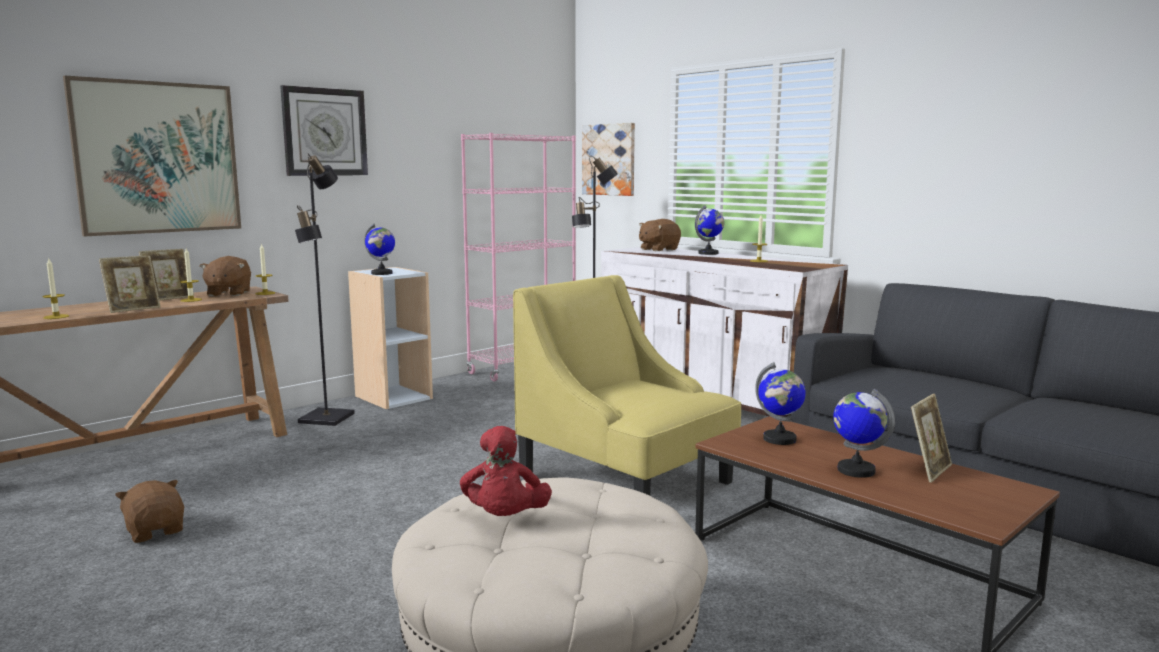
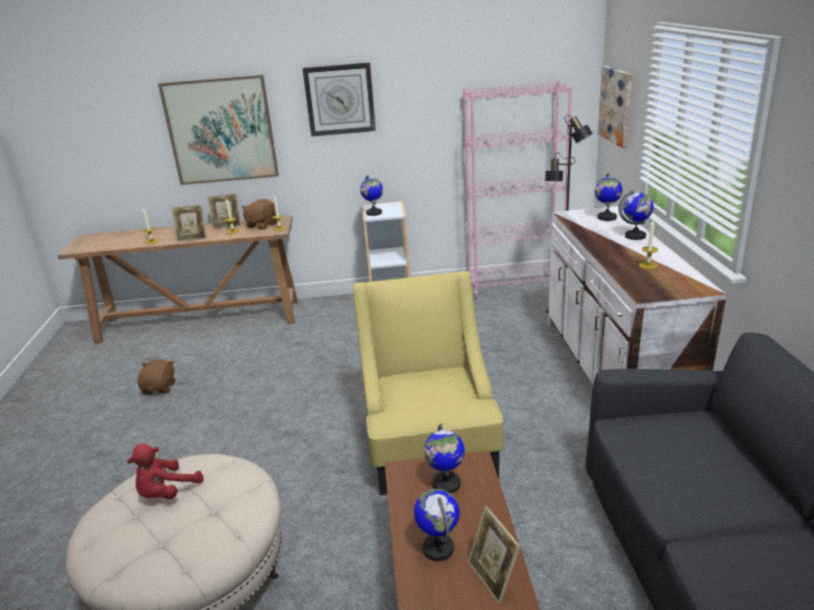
camera: 40 degrees right, 15 degrees up
black floor lamp [295,153,355,426] -> none
brown plush toy [639,219,681,251] -> globe [595,172,622,221]
picture frame [911,394,952,483] -> picture frame turned 75 degrees clockwise [468,506,520,604]

